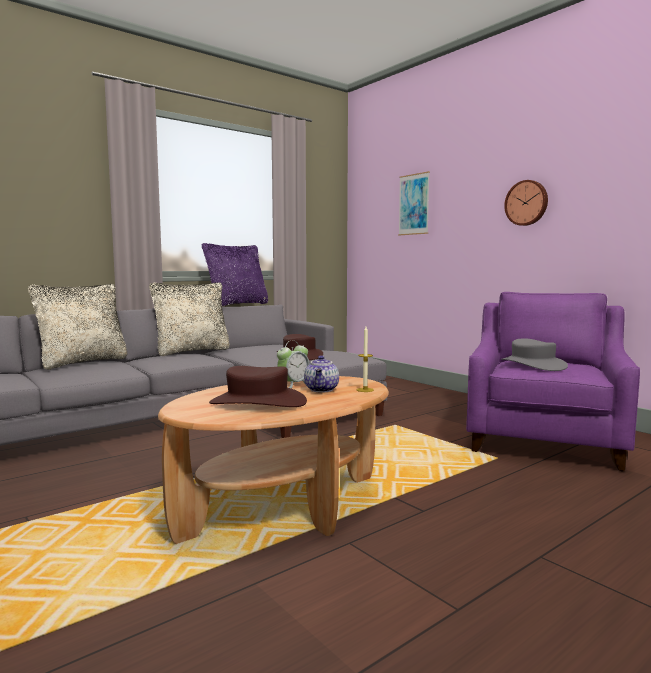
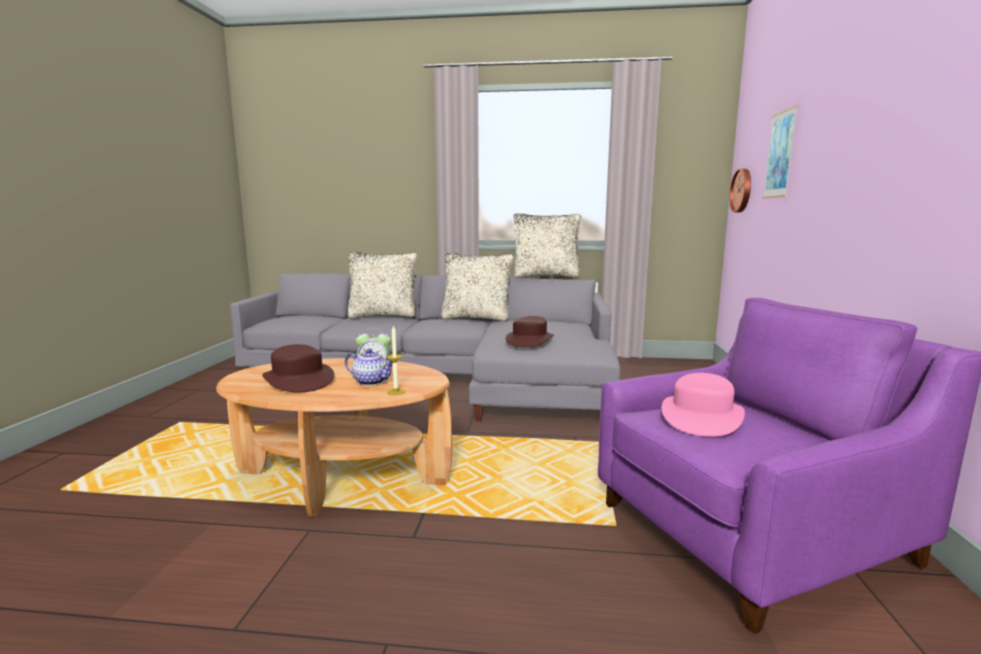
camera: 45 degrees right, 5 degrees up
purple pillow [201,243,268,307] -> beige pillow [513,213,581,278]
teapot [304,355,339,393] -> teapot turned 120 degrees counterclockwise [345,348,393,386]
grey hat [501,338,568,371] -> pink hat [662,373,745,437]
wall clock [504,180,548,226] -> wall clock moved to [729,168,751,213]

